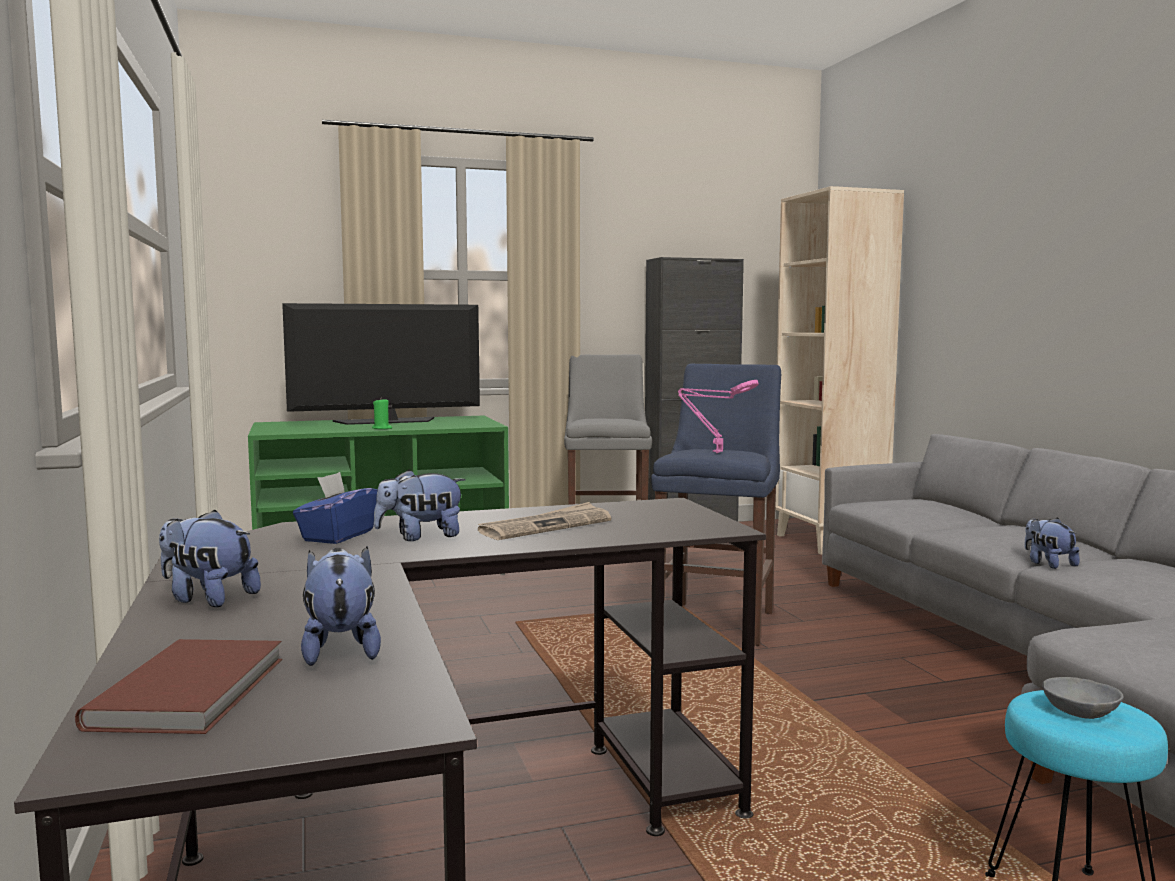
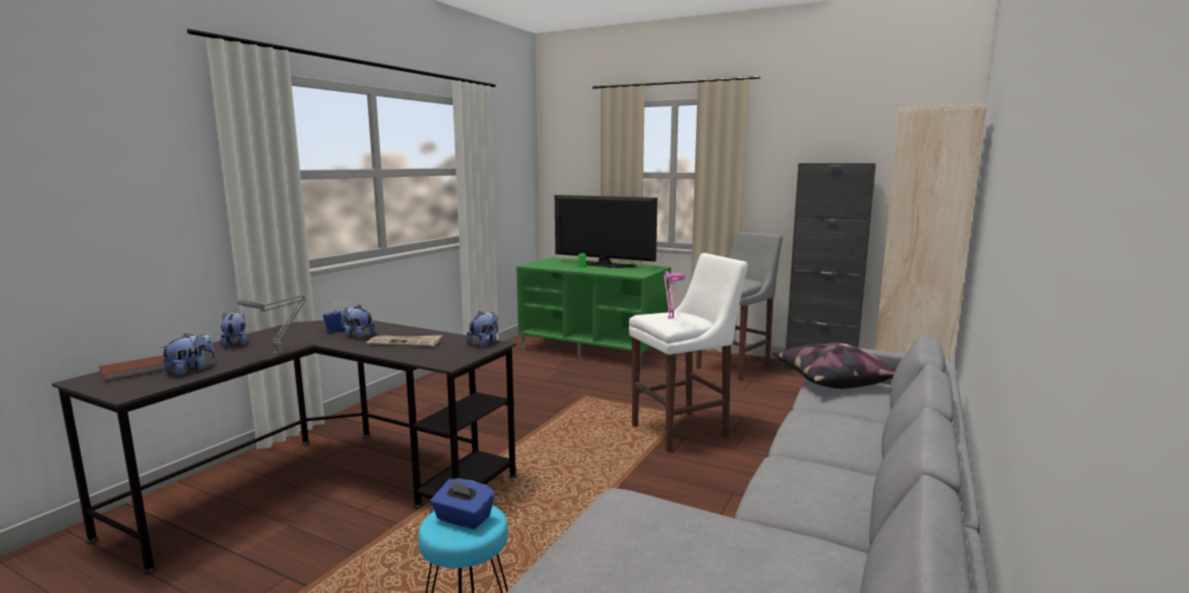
camera: 45 degrees right, 5 degrees up
blue stool [651,364,781,646] -> white stool [629,253,748,452]
plush toy [1025,517,1079,569] -> plush toy moved to [466,311,498,347]
grey bowl [1042,677,1124,719] -> blue tissue box [430,478,495,529]
none -> grey table lamp [237,295,307,354]
none -> pillow [772,343,896,389]

